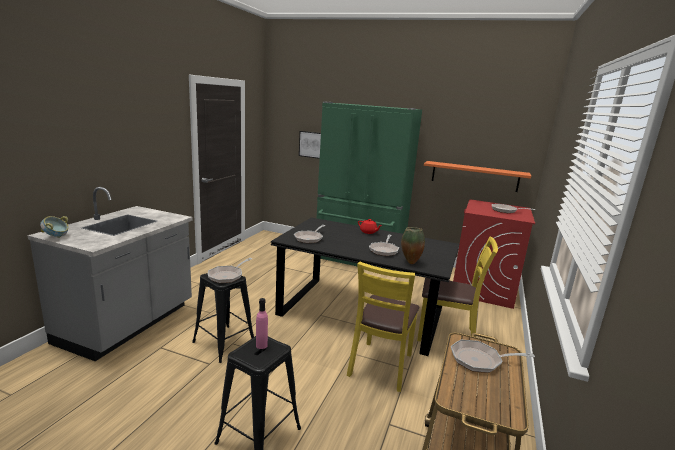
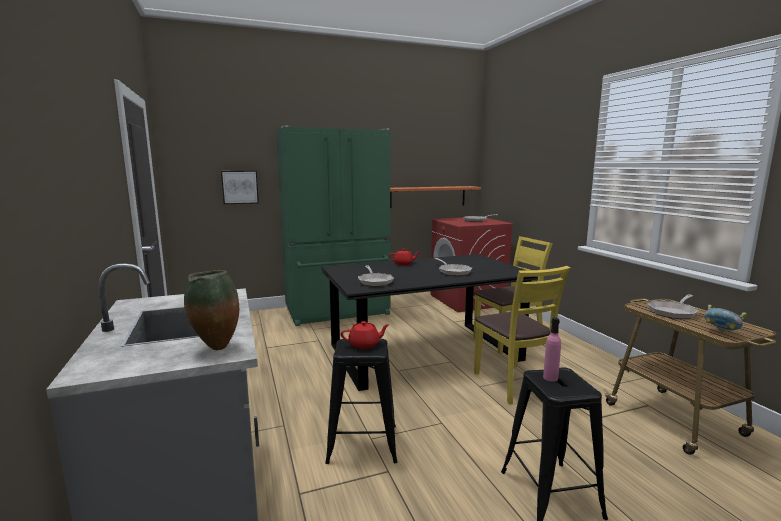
camera: 40 degrees left, 5 degrees down
bowl [40,216,69,238] -> bowl moved to [704,305,747,332]
frying pan [208,258,252,283] -> red teapot [341,321,390,349]
vase [401,227,425,264] -> vase moved to [184,270,239,350]

